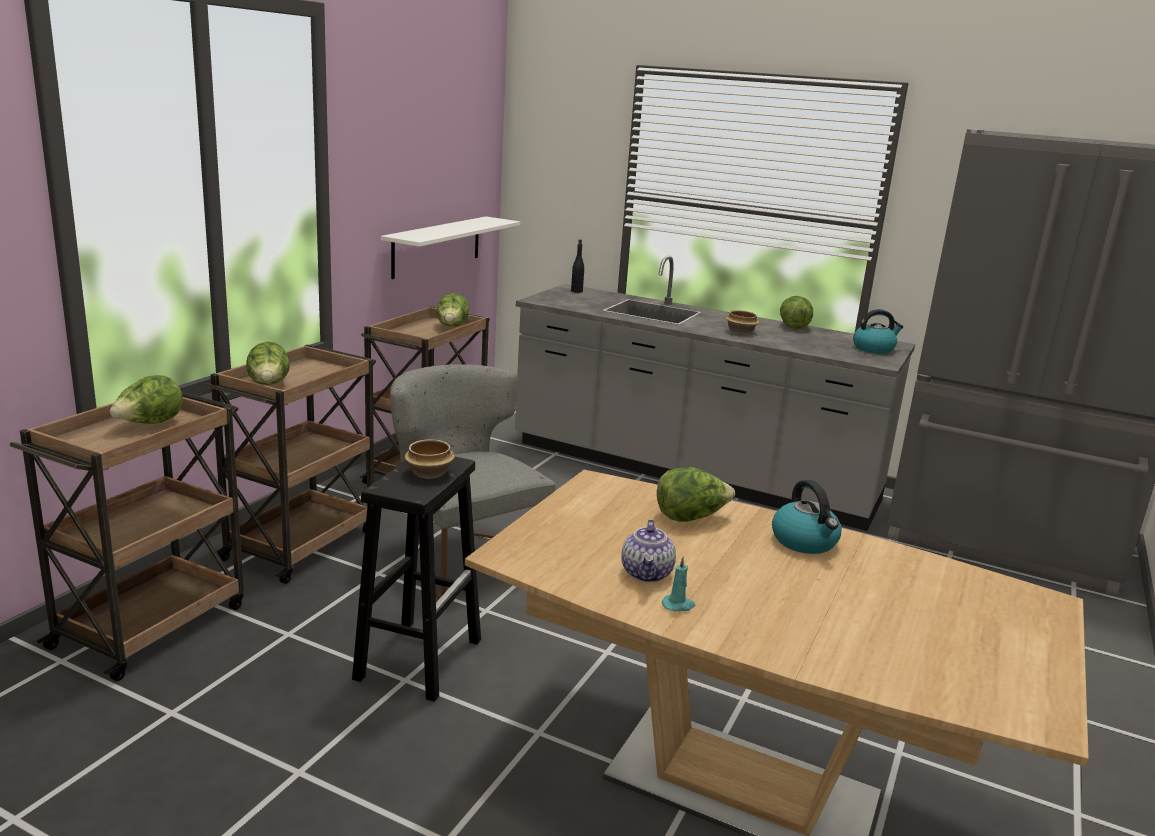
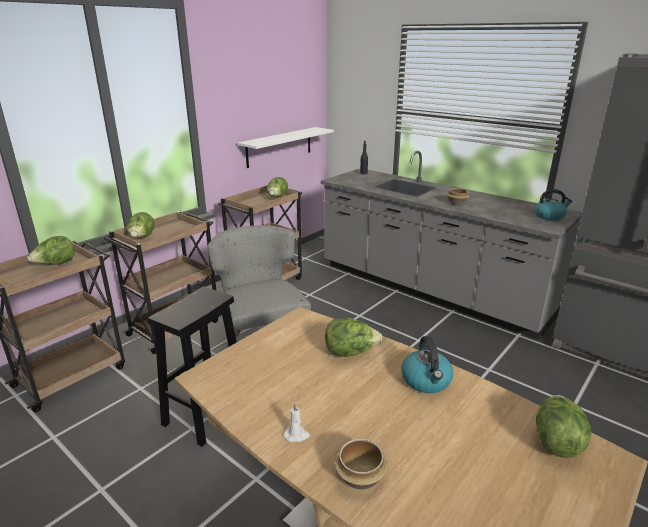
camera: 15 degrees right, 5 degrees up
bowl [405,439,455,479] -> bowl moved to [335,439,388,490]
teapot [621,519,676,582] -> none
turquoise candle [661,556,695,611] -> white candle [284,403,310,442]
lettuce [780,296,813,329] -> lettuce moved to [536,395,591,458]

